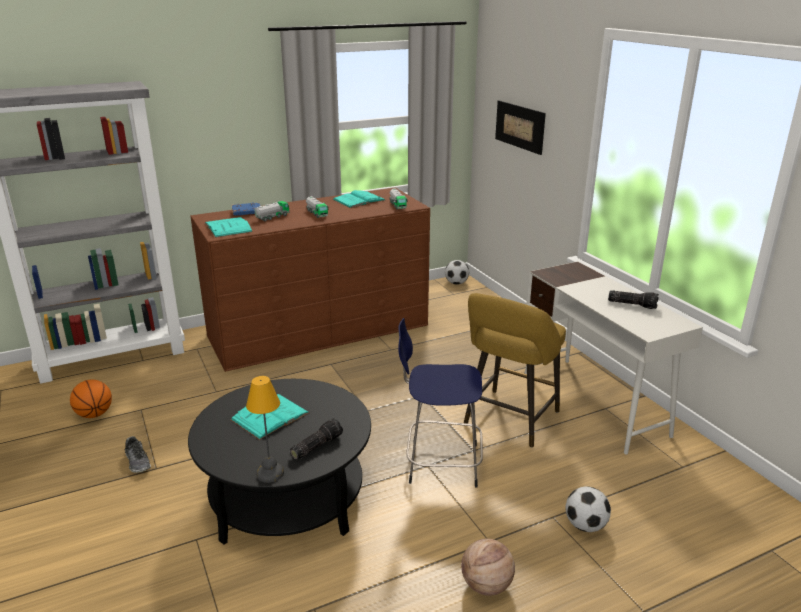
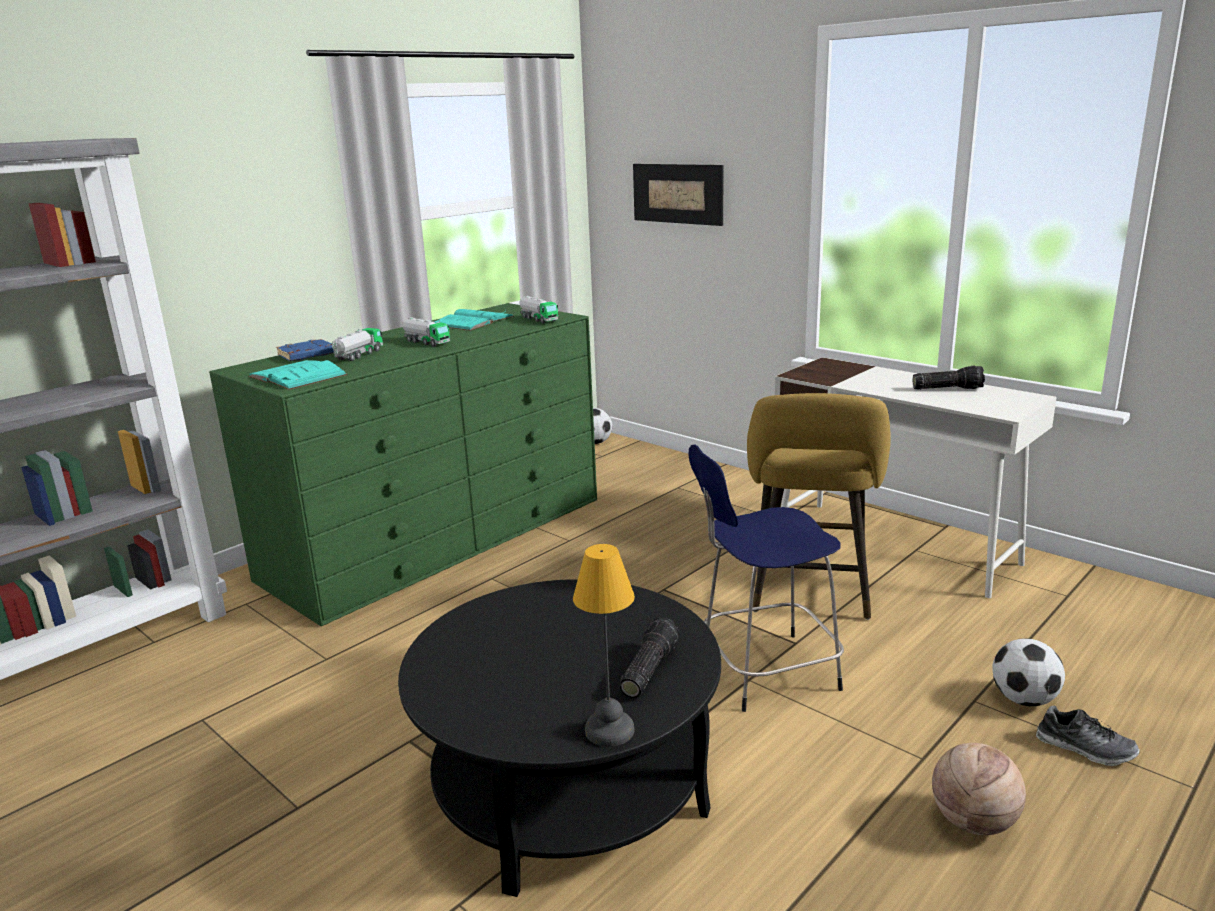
camera: 20 degrees left, 5 degrees down
basketball [70,380,112,418] -> none
shoe [125,436,151,473] -> shoe moved to [1036,706,1140,766]
brown dresser [190,188,430,372] -> green dresser [209,303,597,626]
turquoise book [230,394,309,440] -> none

